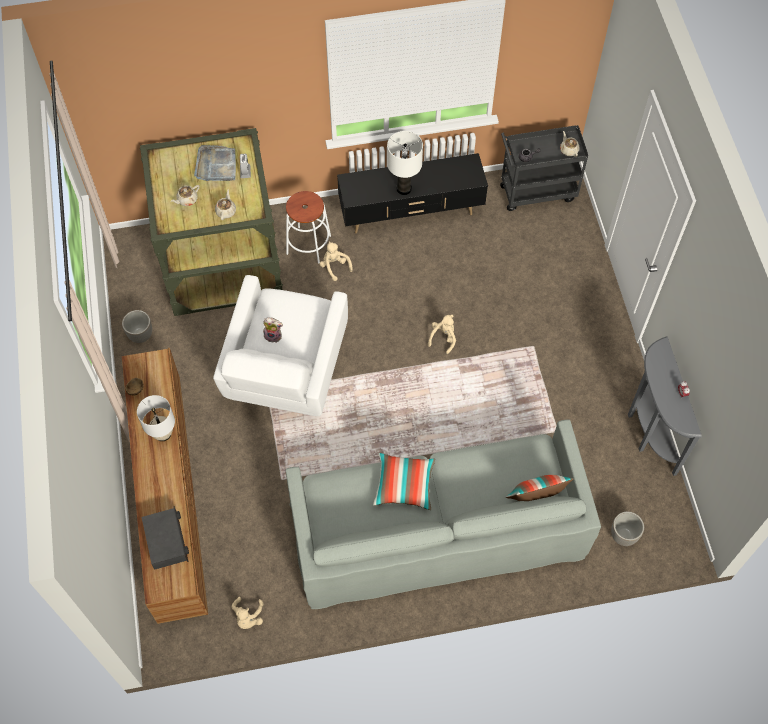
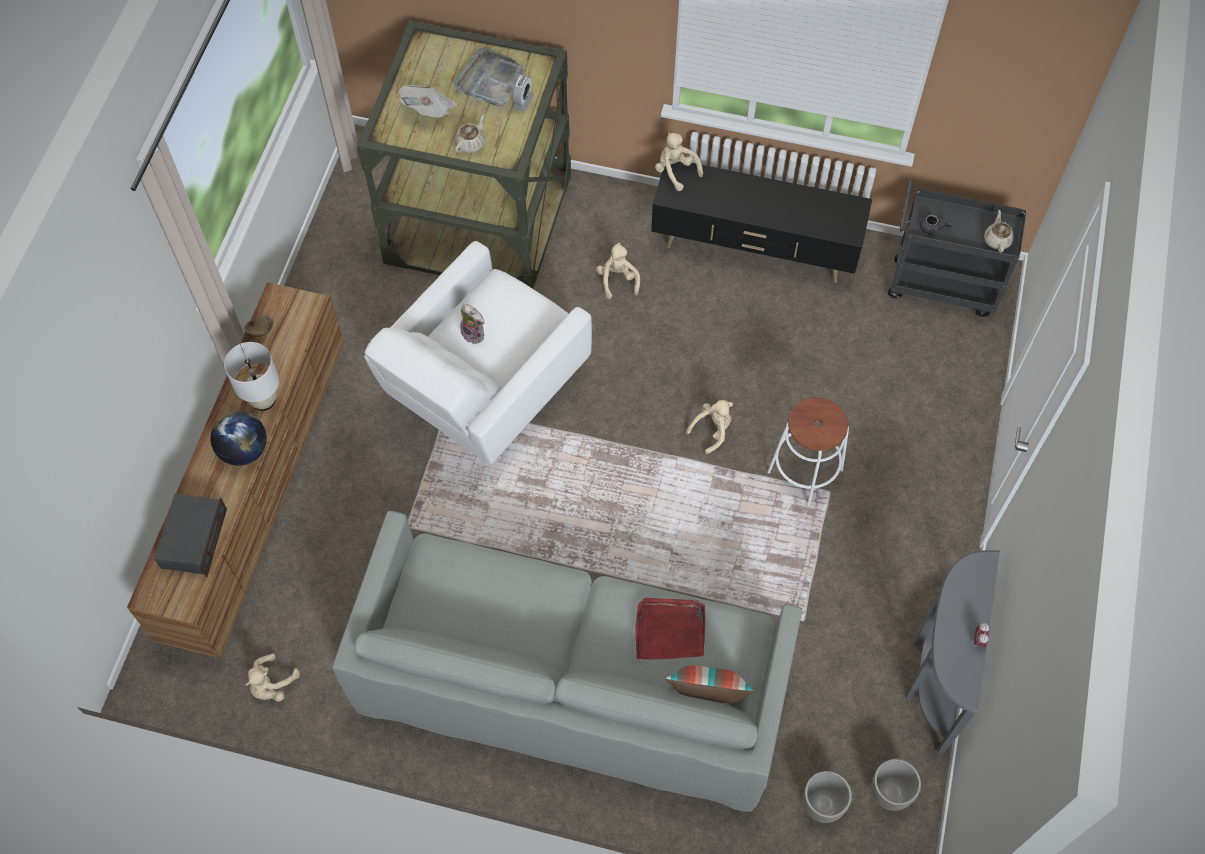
camera: 25 degrees right, 0 degrees up
planter [122,310,152,343] -> planter moved to [871,759,921,811]
beige teapot [171,185,200,206] -> newspaper [399,85,457,118]
white stool [286,191,331,263] -> white stool moved to [767,397,849,505]
pillow [373,453,435,510] -> none
white table lamp [387,131,423,195] -> none
none -> globe [210,411,267,466]
none -> red tray [635,598,705,660]
none -> beige plush toy [655,132,703,191]

